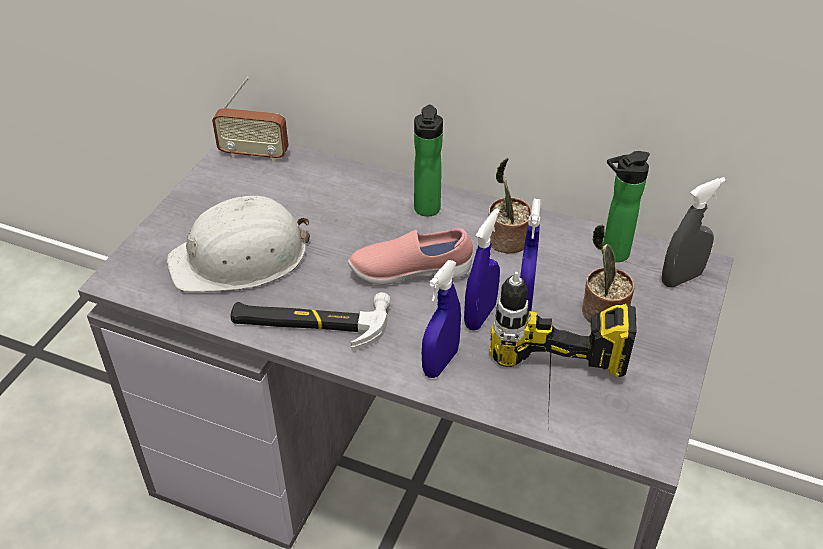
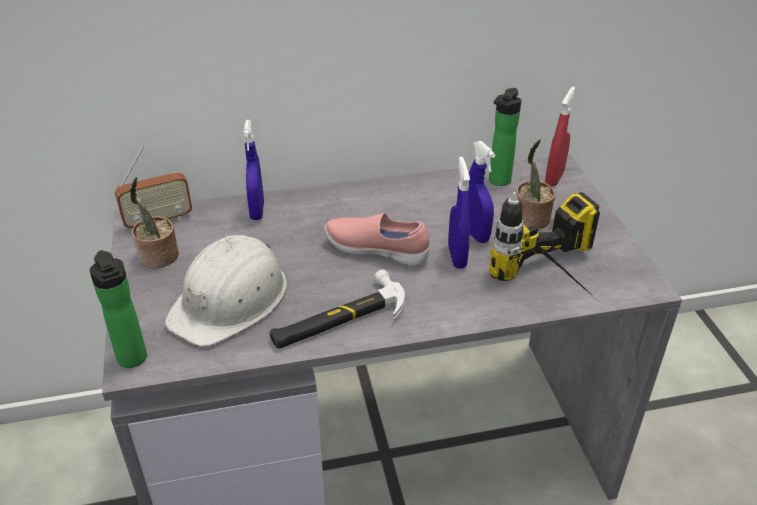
camera: 35 degrees left, 5 degrees down
pink shoe [348,228,473,285] -> pink shoe turned 60 degrees clockwise [324,213,429,266]
bottle [414,105,443,217] -> bottle moved to [89,250,147,368]
blue spray bottle [422,260,461,378] -> blue spray bottle moved to [243,120,264,220]
potted plant [488,158,532,253] -> potted plant moved to [130,177,179,268]
grey spray bottle [662,177,726,287] -> red spray bottle [545,87,575,187]

